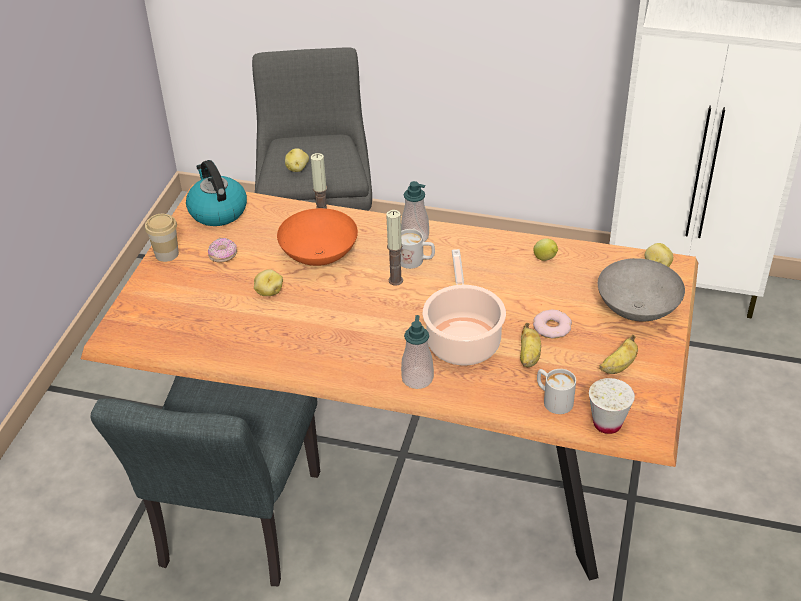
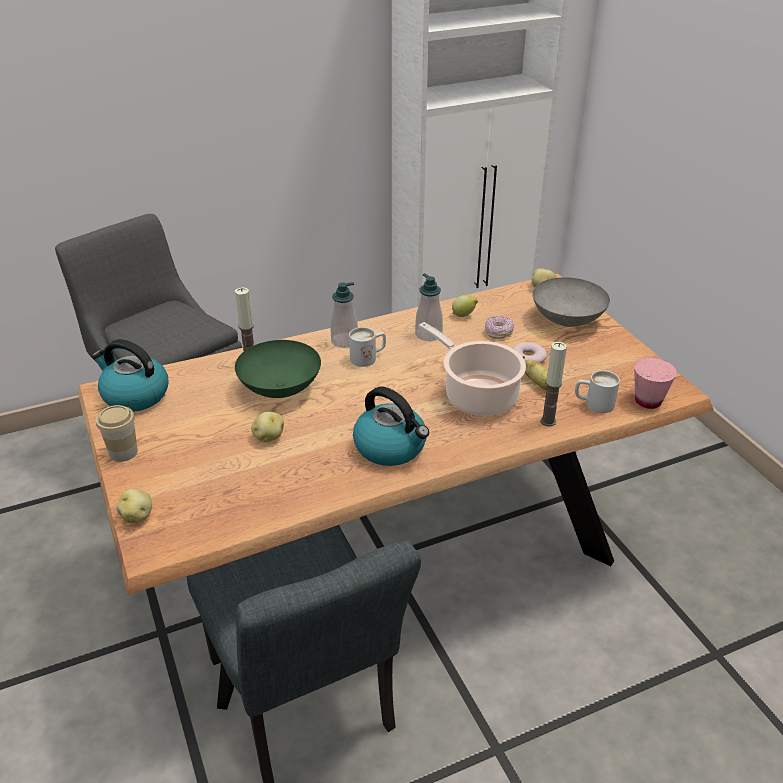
camera: 40 degrees left, 5 degrees down
donut [208,238,237,263] -> donut moved to [485,316,514,339]
orange bowl [277,208,358,266] -> green bowl [235,340,321,398]
potato [285,148,309,172] -> potato moved to [116,489,152,524]
candle [386,210,403,285] -> candle moved to [540,342,567,426]
soap dispenser [401,315,434,389] -> soap dispenser moved to [415,273,443,341]
white cup [589,378,635,434] -> pink cup [634,358,677,409]
banana [599,335,638,374] -> none
none -> kettle [353,387,429,466]

